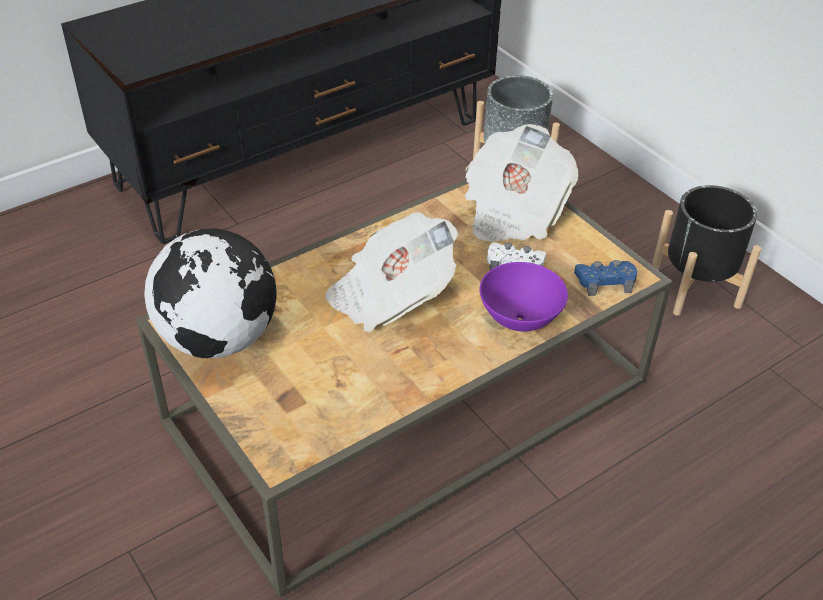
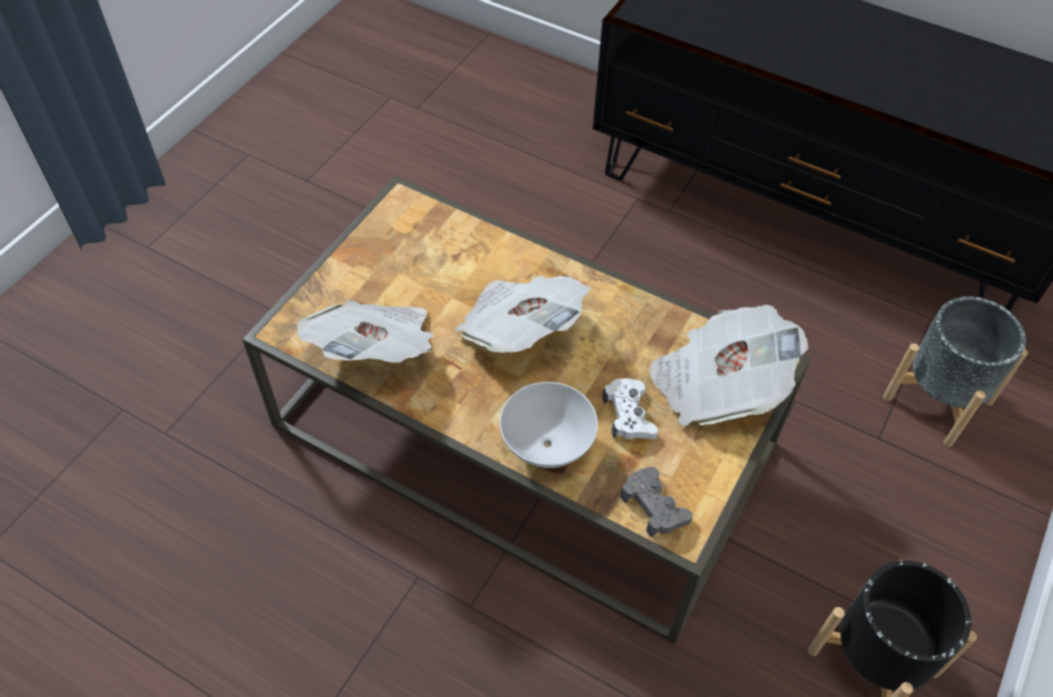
camera: 65 degrees right, 10 degrees up
globe [144,228,276,358] -> none
purple bowl [480,262,568,332] -> white bowl [500,382,598,468]
blue game controller [574,260,637,296] -> grey game controller [620,467,693,537]
none -> newspaper [297,300,434,363]

